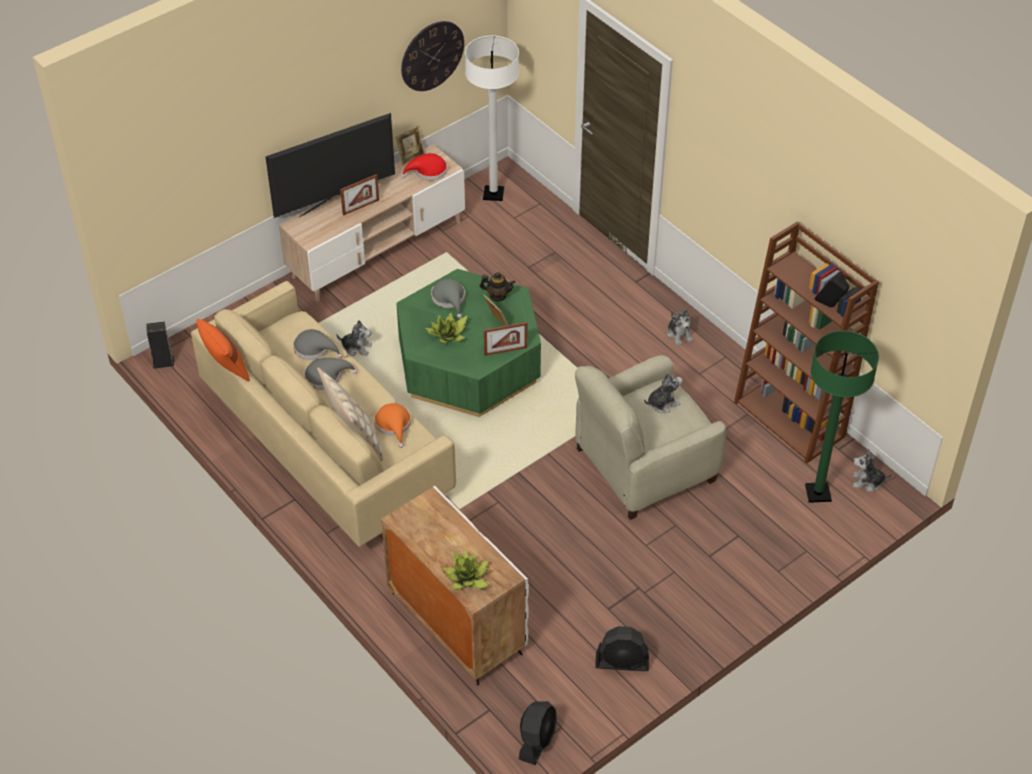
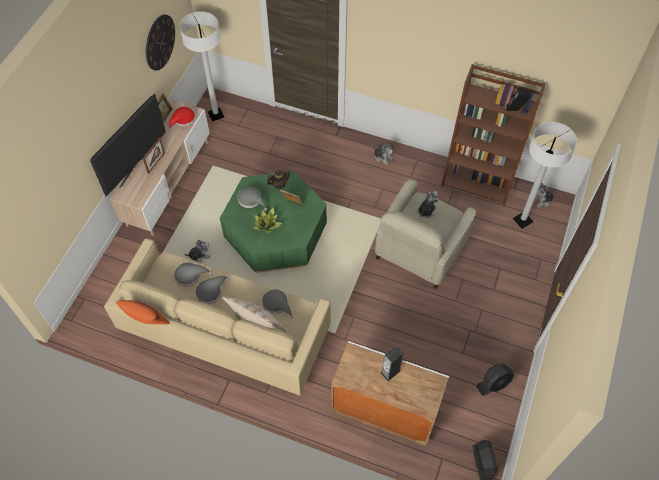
camera: 30 degrees left, 10 degrees up
speaker [146,321,174,369] -> speaker moved to [381,346,403,381]
orange hat [374,403,411,448] -> grey hat [262,289,294,319]
potted plant [443,550,489,590] -> none
picture frame [484,322,527,356] -> none
green floor lamp [805,331,879,503] -> white floor lamp [513,122,577,229]

